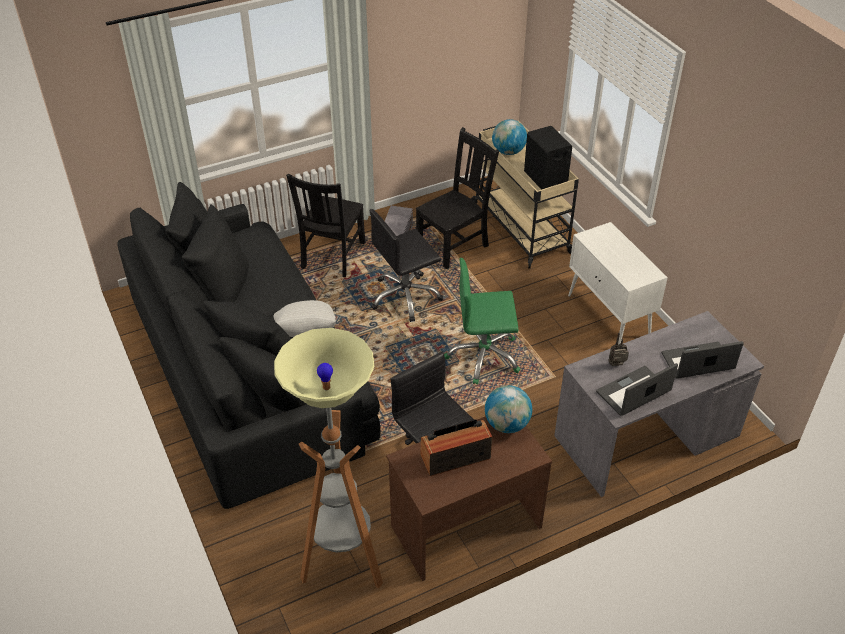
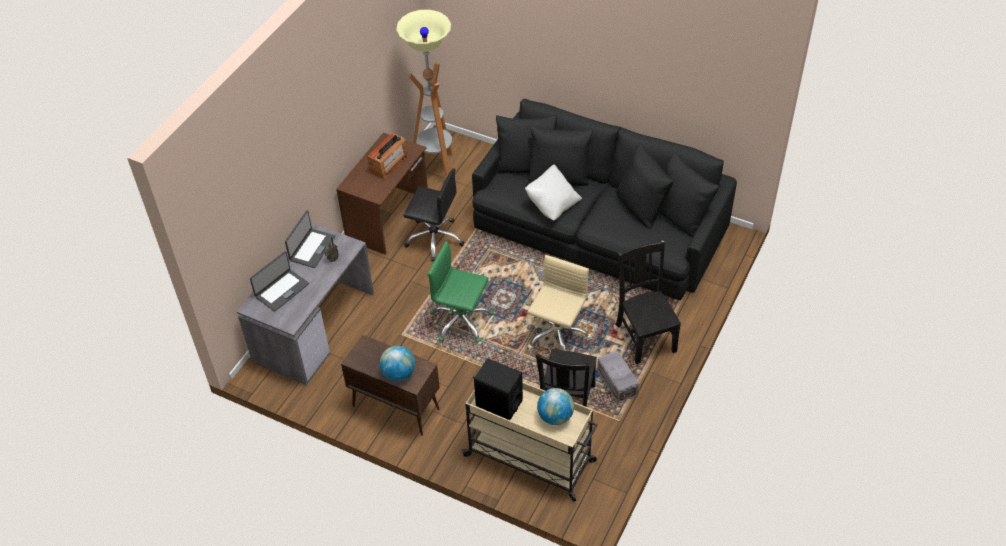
camera: 145 degrees right, 5 degrees up
black office chair [370,209,443,322] -> beige office chair [527,255,591,351]
green office chair [444,258,521,385] -> green office chair turned 120 degrees counterclockwise [428,241,494,343]
globe [485,385,532,433] -> globe moved to [379,346,415,381]
white cabinet [568,222,668,344] -> brown cabinet [341,335,440,436]

